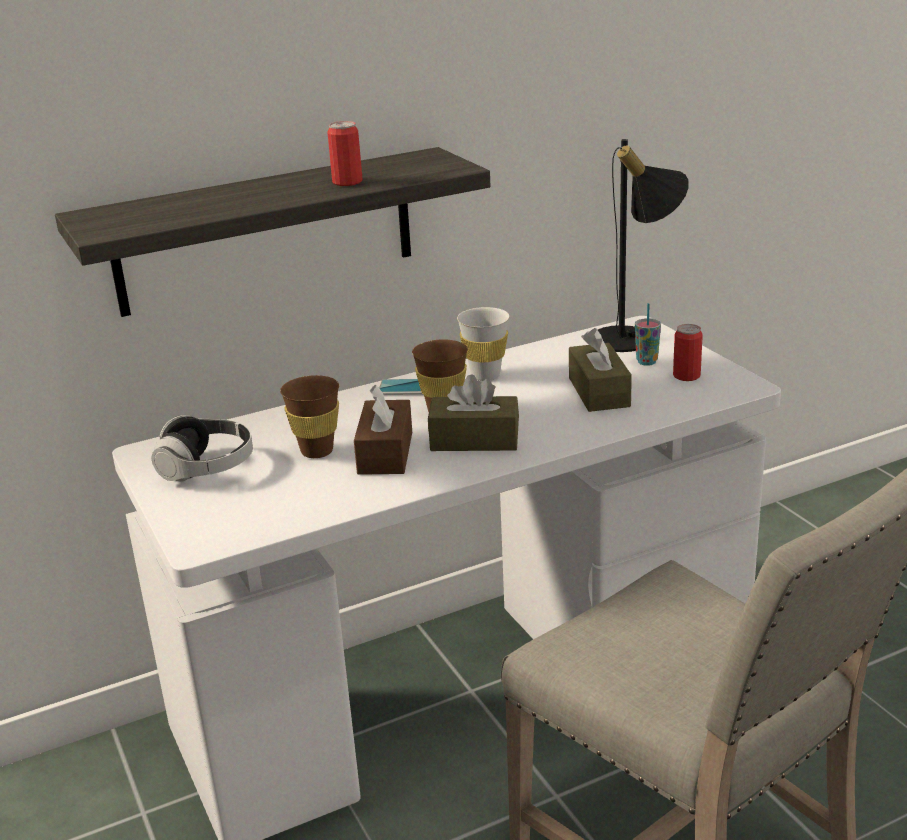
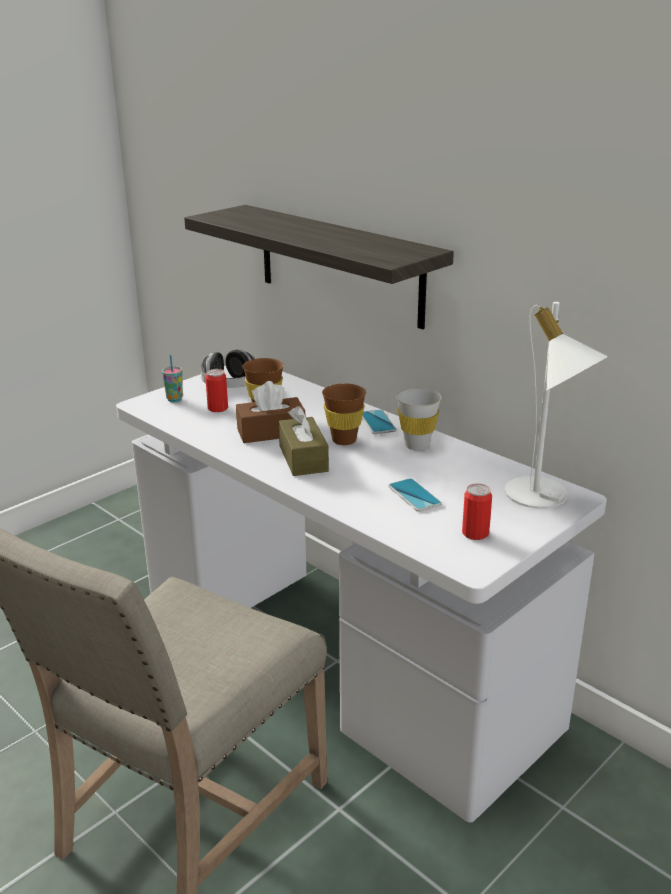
camera: 70 degrees right, 0 degrees up
can [327,121,363,186] -> can moved to [205,369,228,412]
brown tissue box [569,328,632,412] -> phone [388,478,442,512]
black table lamp [598,139,689,352] -> white table lamp [505,302,608,509]
cup [635,303,661,366] -> cup moved to [162,355,183,402]

